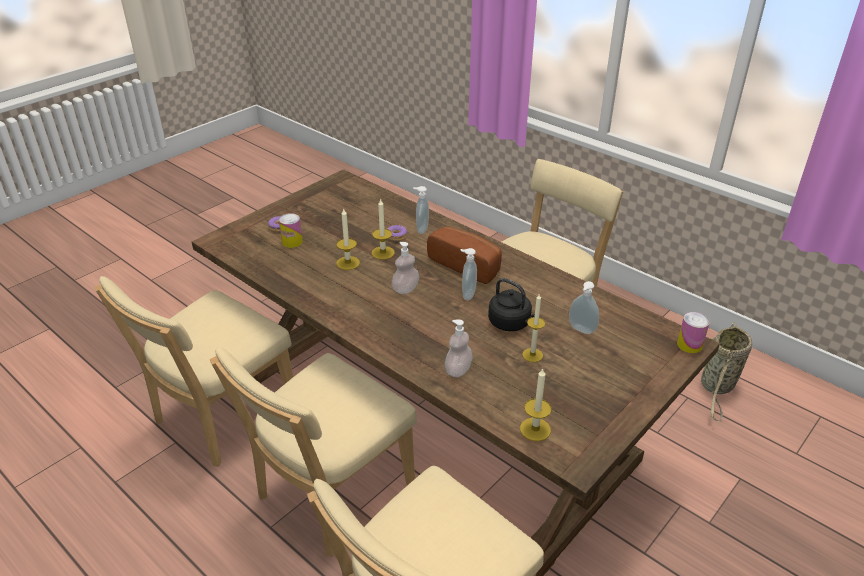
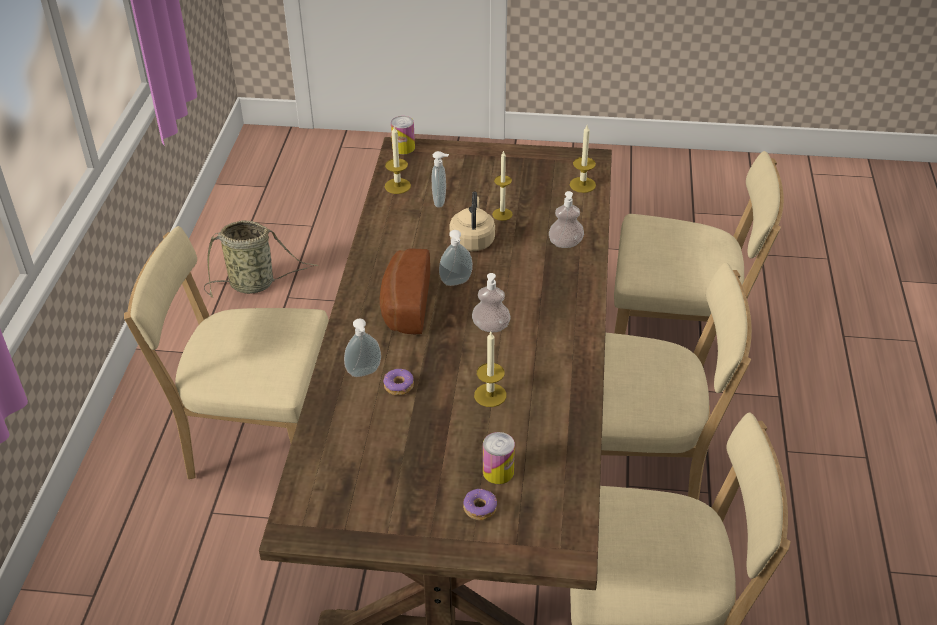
camera: 125 degrees left, 5 degrees up
candle [372,199,395,260] -> candle moved to [385,127,411,194]
black kettle [488,278,535,331] -> beige kettle [450,192,495,251]

